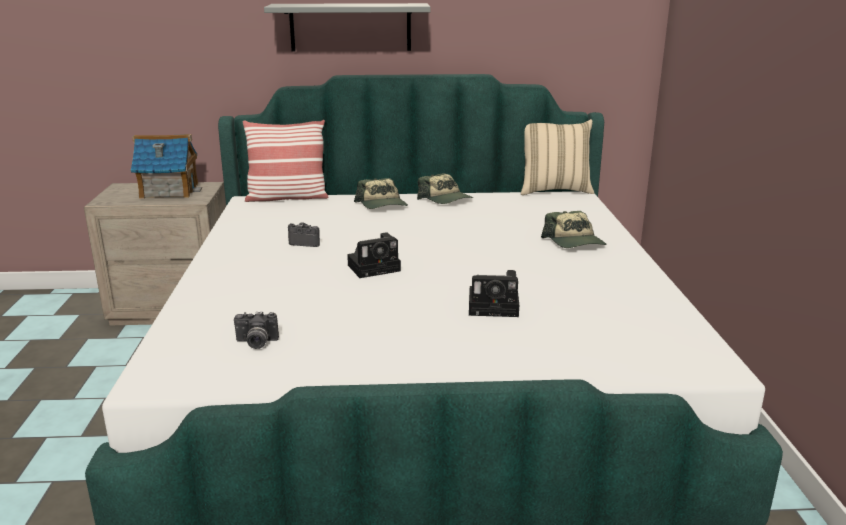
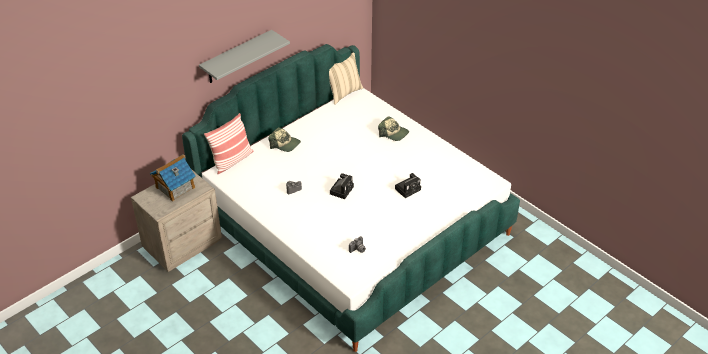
camera: 40 degrees left, 20 degrees up
cap [417,173,473,204] -> none

